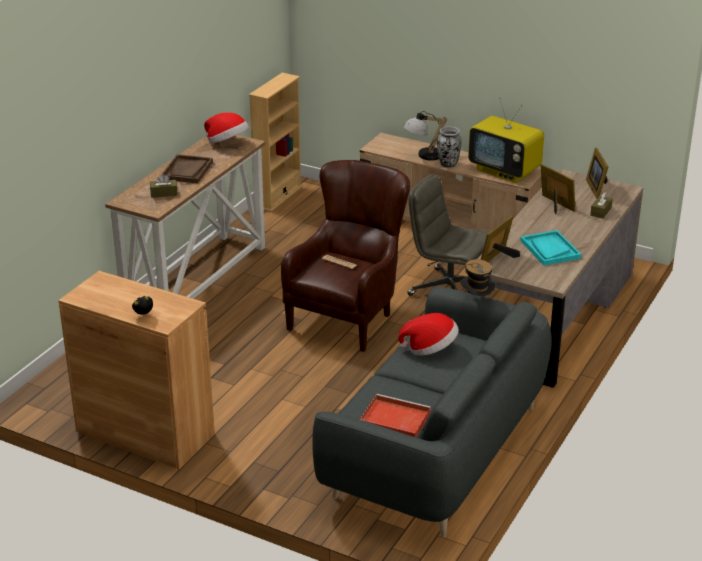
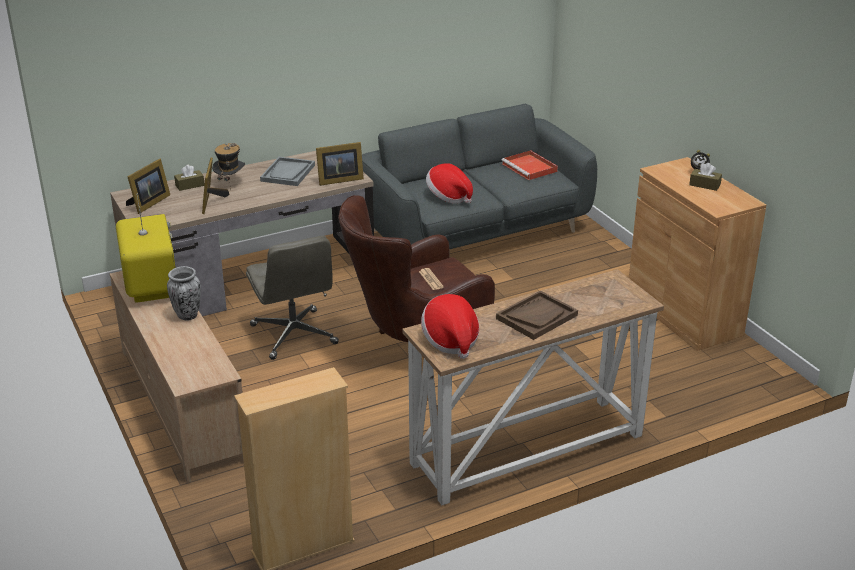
camera: 145 degrees left, 0 degrees up
brown tissue box [150,174,177,198] -> brown tissue box moved to [689,163,722,191]
table lamp [403,111,447,161] -> none
hat [460,259,496,296] -> hat moved to [212,143,245,190]
turquoise tray [520,230,582,266] -> grey tray [260,157,315,186]

